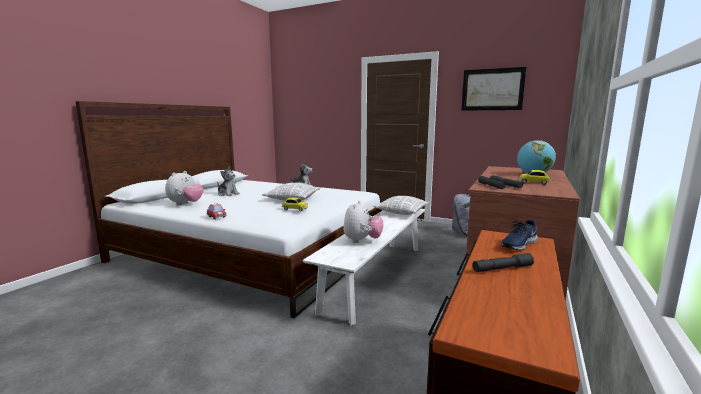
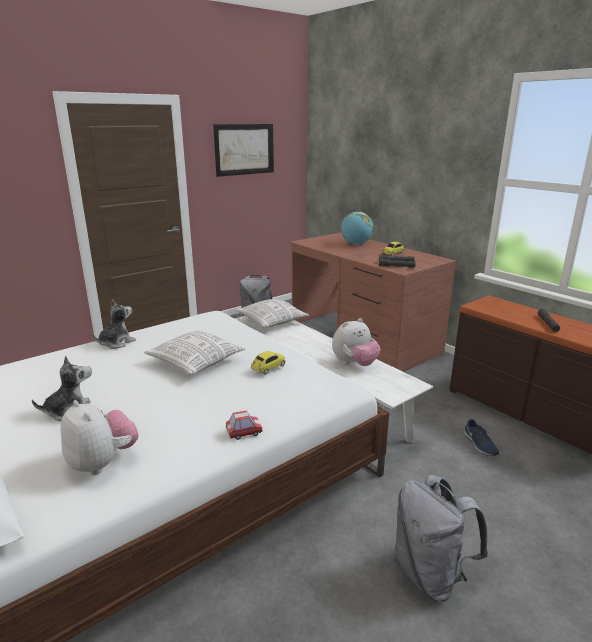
camera: 65 degrees left, 10 degrees up
plush toy [343,201,384,243] -> plush toy turned 105 degrees clockwise [332,318,381,366]
blue shoe [501,219,538,251] -> blue shoe moved to [463,419,499,456]
none -> grey backpack [394,475,488,601]

